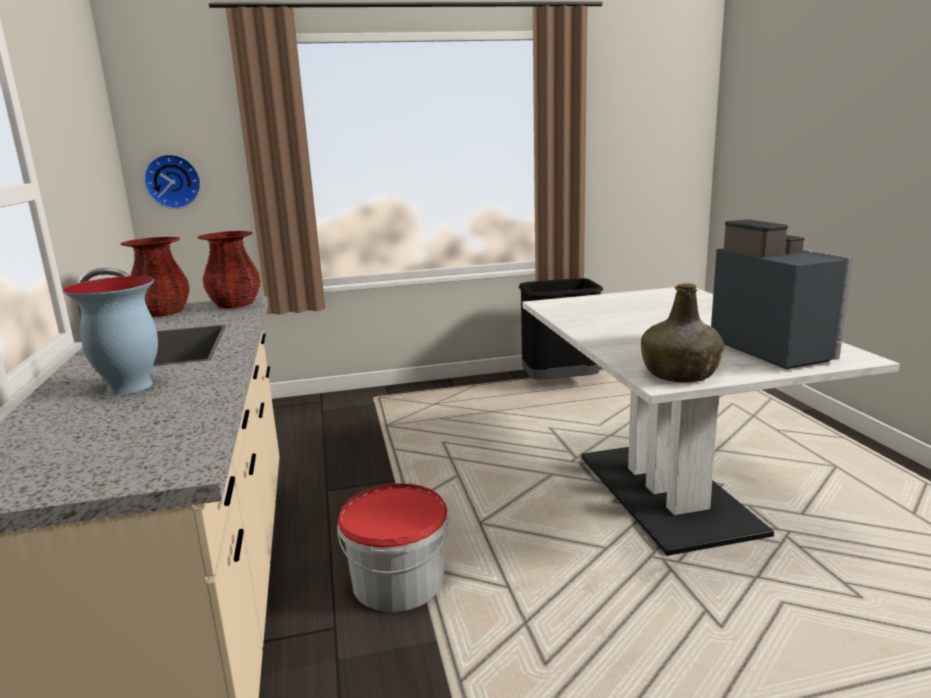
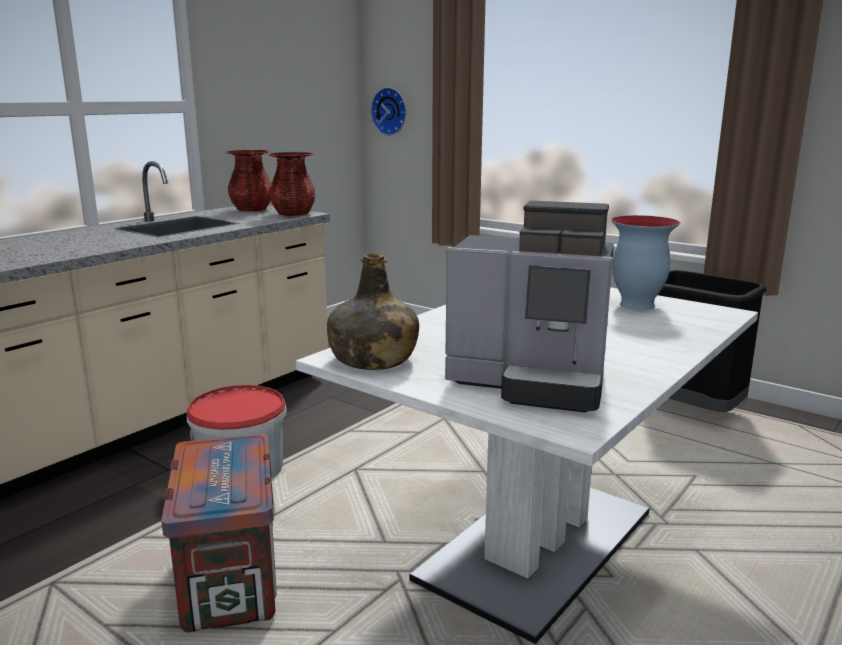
camera: 50 degrees right, 0 degrees up
vase [62,276,158,394] -> vase moved to [611,215,680,310]
coffee machine [711,219,853,369] -> coffee machine turned 75 degrees clockwise [445,201,614,413]
none -> crate [161,434,277,632]

